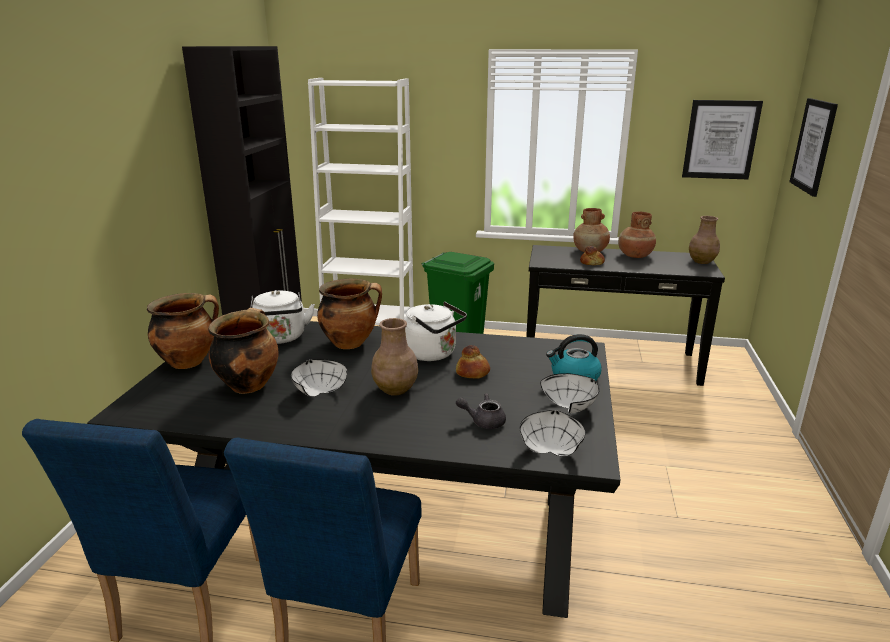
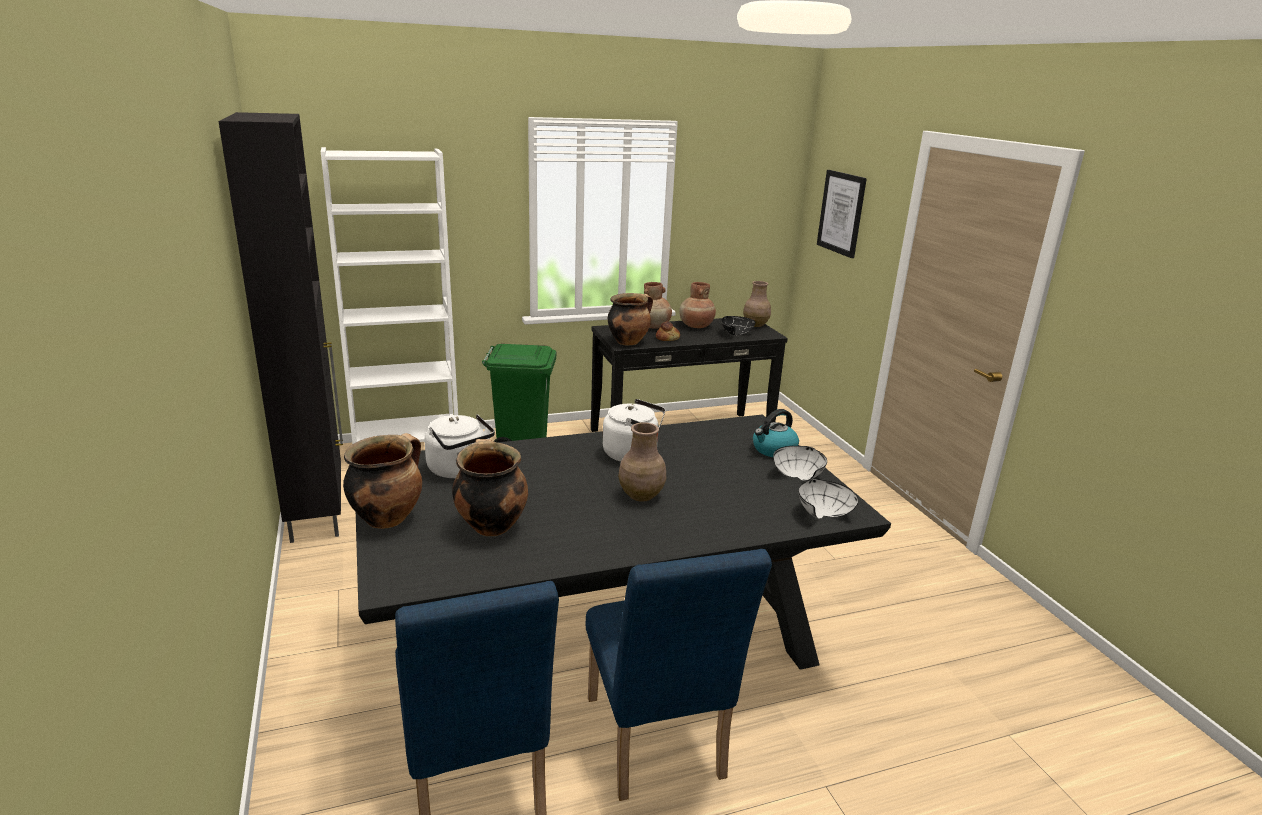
camera: 30 degrees left, 0 degrees up
white bowl [291,359,348,397] -> none
cooking pot [317,278,382,349] -> cooking pot moved to [608,293,653,345]
bread [456,345,490,379] -> none
grey teapot [456,393,506,429] -> none
picture [682,100,763,179] -> none
none -> black bowl [721,316,756,336]

